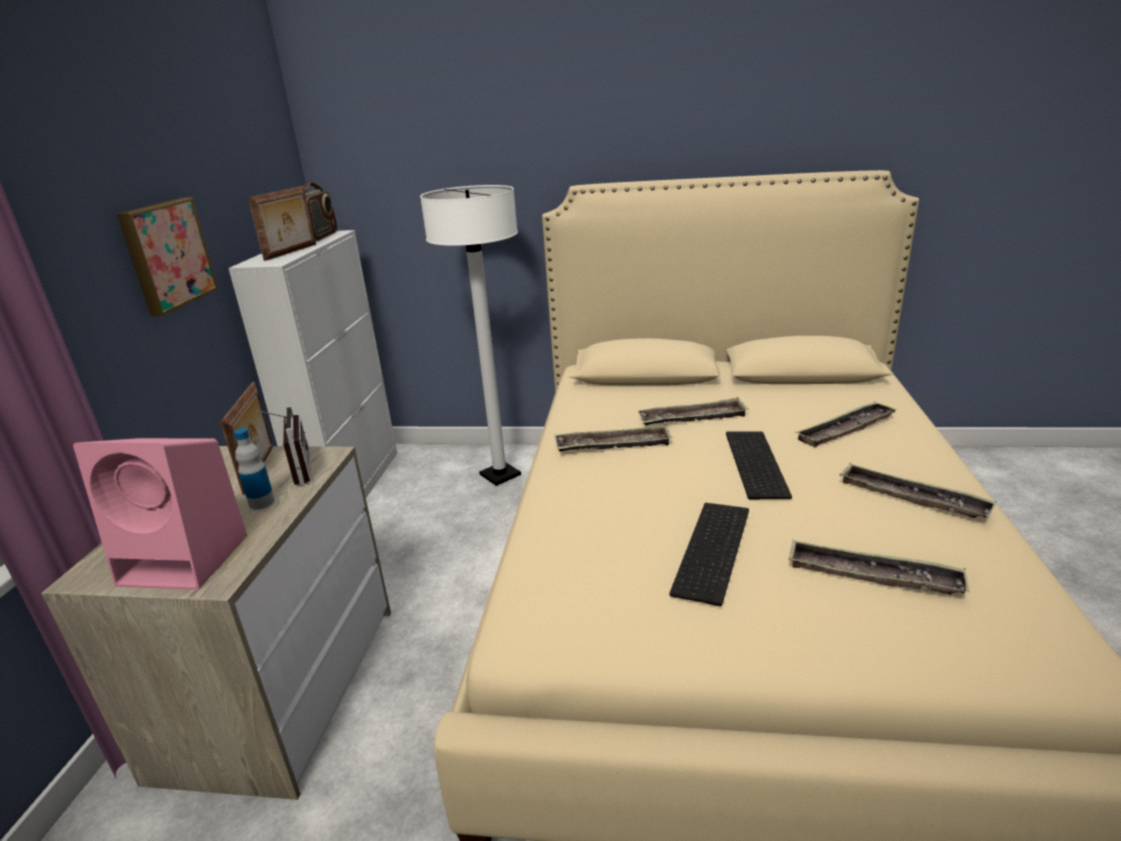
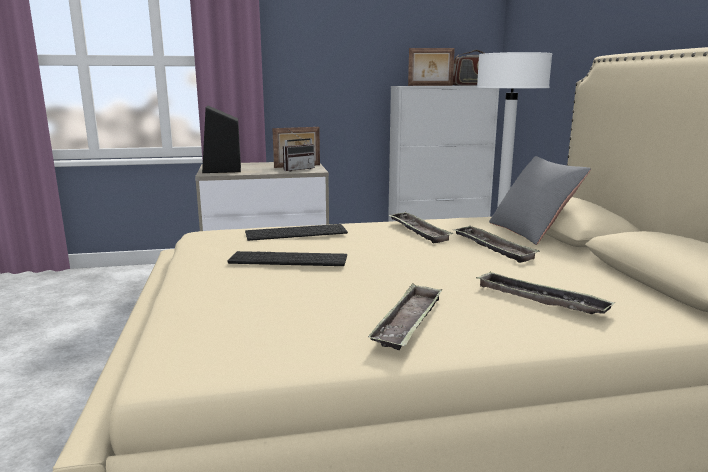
camera: 70 degrees right, 10 degrees down
pink speaker [73,438,247,590] -> black speaker [202,106,241,173]
picture [117,197,219,316] -> none
bottle [234,428,275,509] -> none
keyboard [726,432,792,500] -> keyboard moved to [245,224,348,241]
tray [789,540,969,595] -> none
none -> grey pillow [489,156,591,245]

